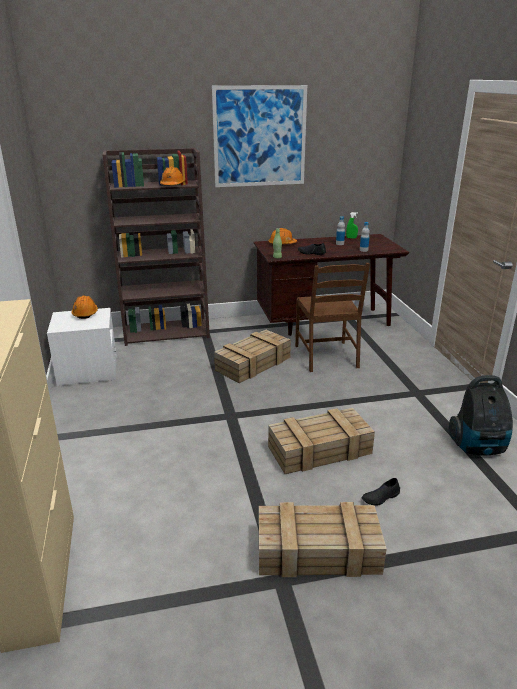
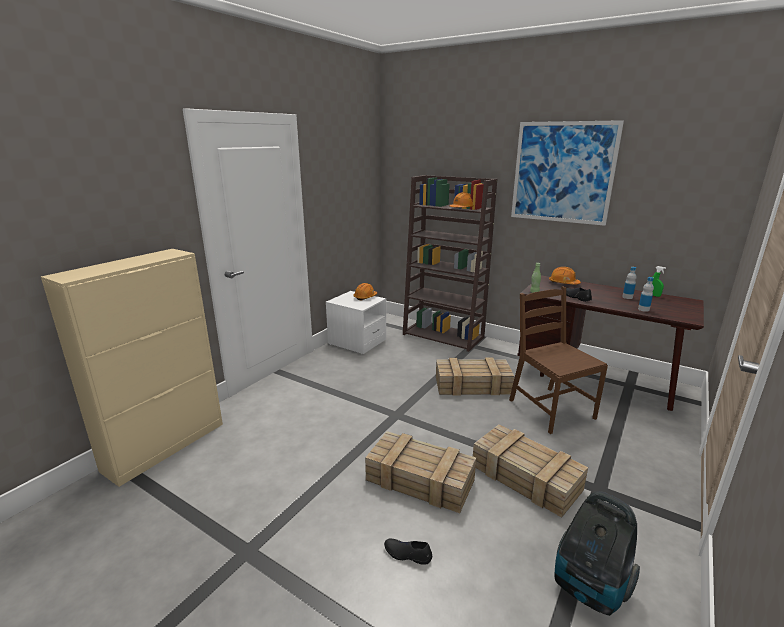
camera: 45 degrees right, 5 degrees down
crate [259,502,387,577] -> crate moved to [473,424,588,518]
brown chair [295,263,370,372] -> brown chair turned 120 degrees clockwise [509,286,608,434]

